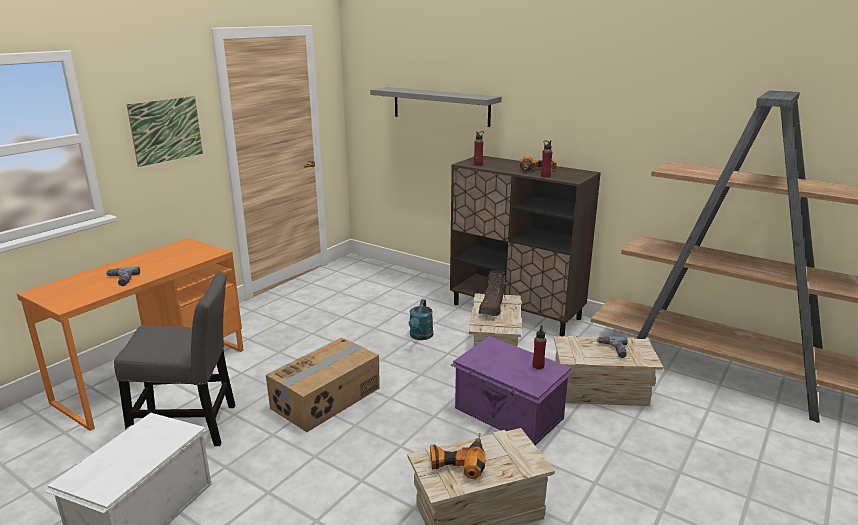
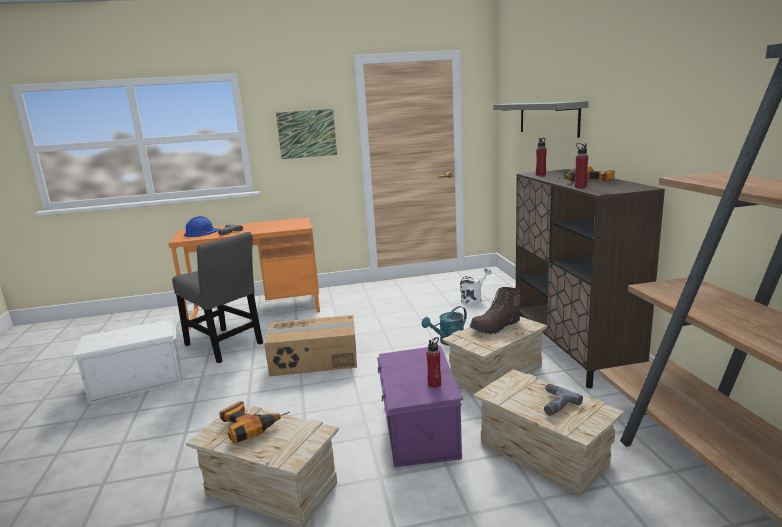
camera: 45 degrees right, 5 degrees down
none -> blue hard hat [184,216,220,237]
none -> white watering can [460,267,492,305]

